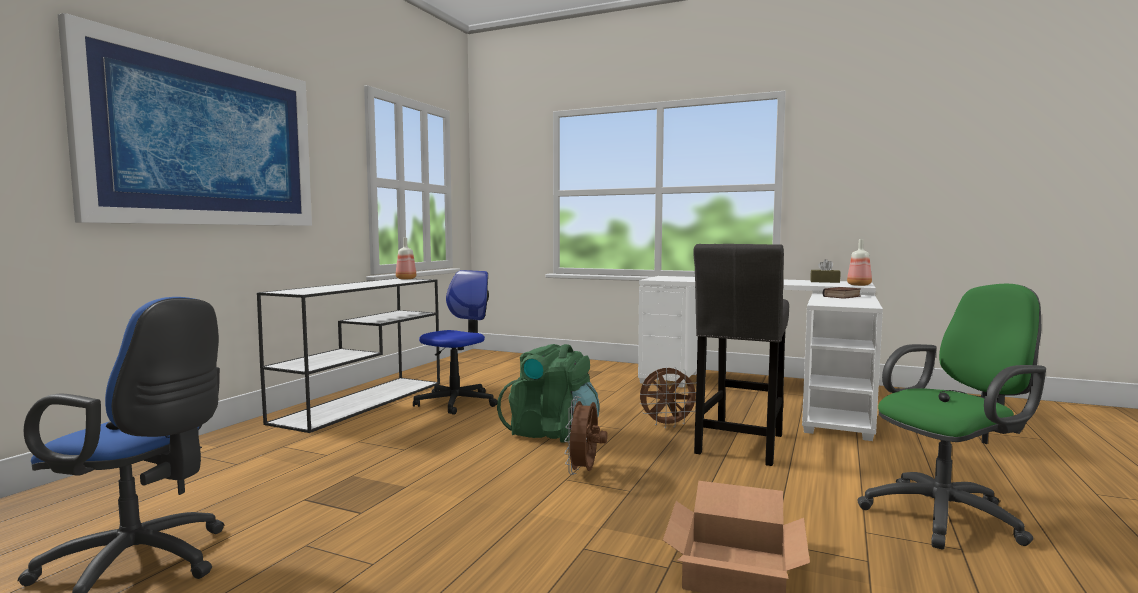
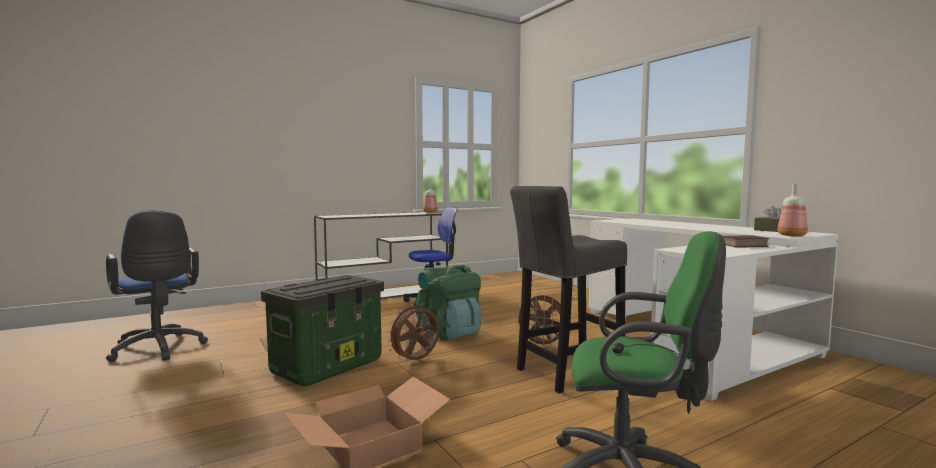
camera: 35 degrees right, 0 degrees up
picture [58,13,312,226] -> none
none -> storage box [261,275,384,387]

